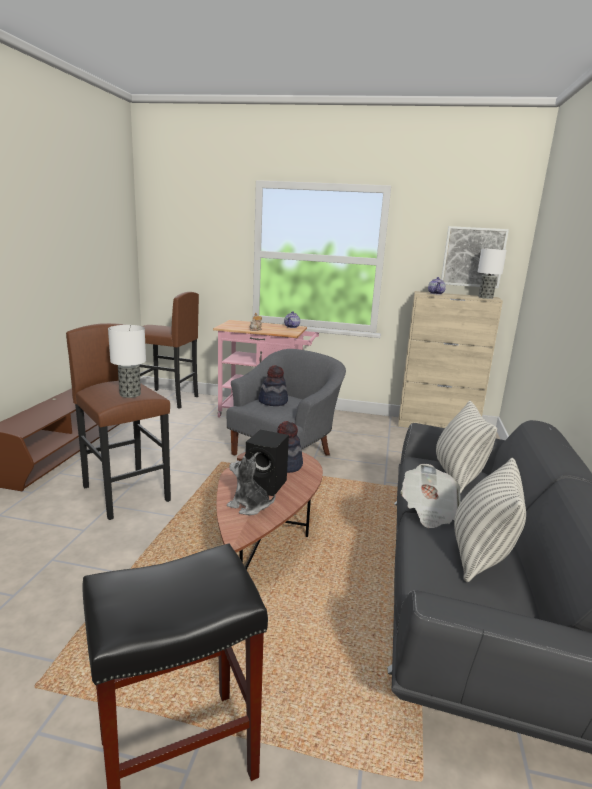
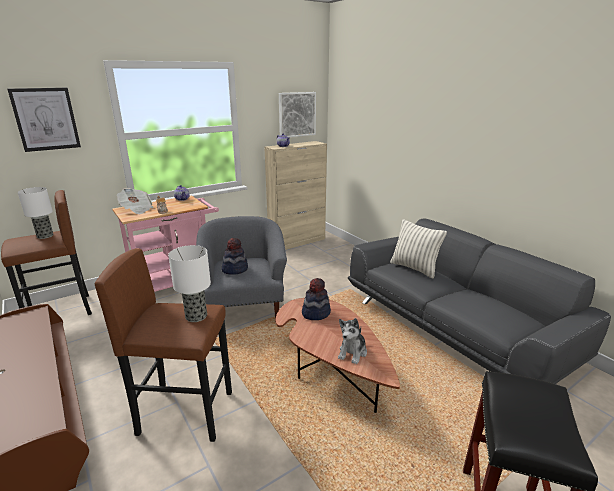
camera: 45 degrees left, 5 degrees up
plush toy [227,455,275,515] -> plush toy turned 45 degrees counterclockwise [338,318,367,364]
black speaker [244,430,289,496] -> none
newspaper [401,464,461,528] -> newspaper moved to [117,188,153,214]
pillow [454,458,526,582] -> none
table lamp [478,248,507,299] -> table lamp moved to [18,187,53,239]
none -> picture [7,88,81,152]

